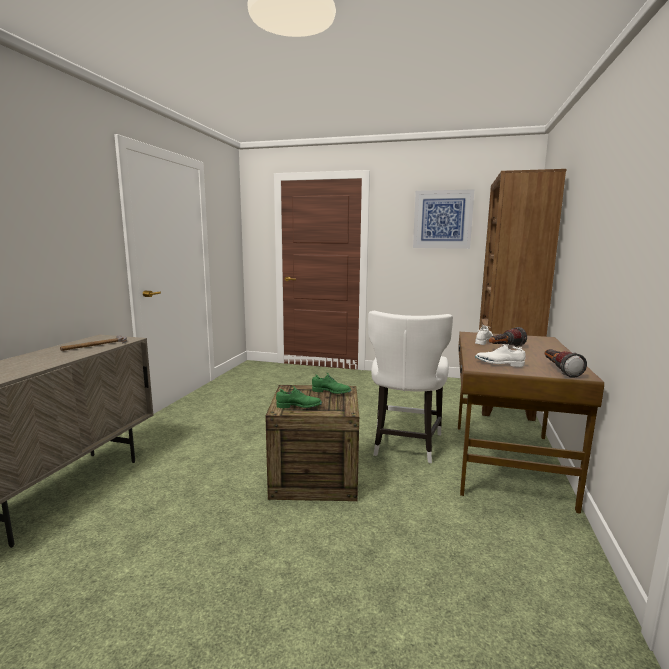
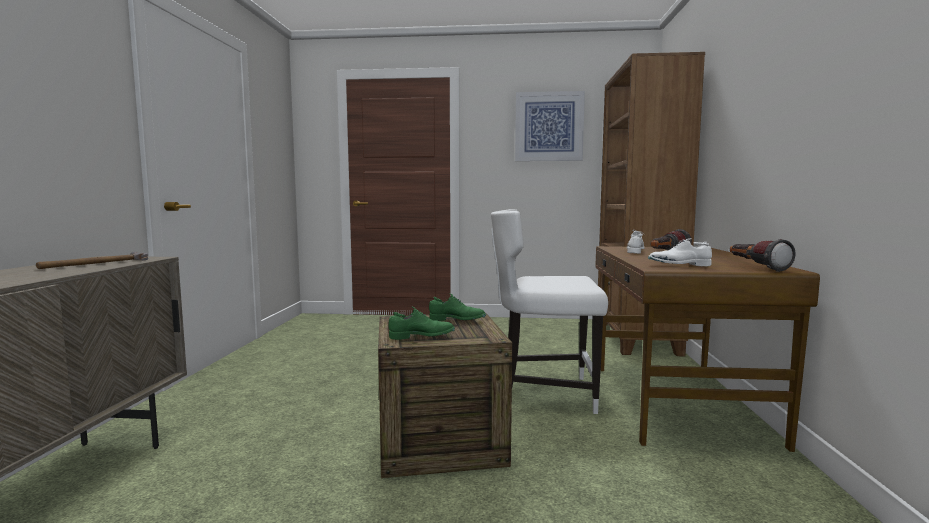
camera: 10 degrees left, 5 degrees down
white chair [368,311,453,463] -> white chair turned 90 degrees clockwise [491,209,608,414]

